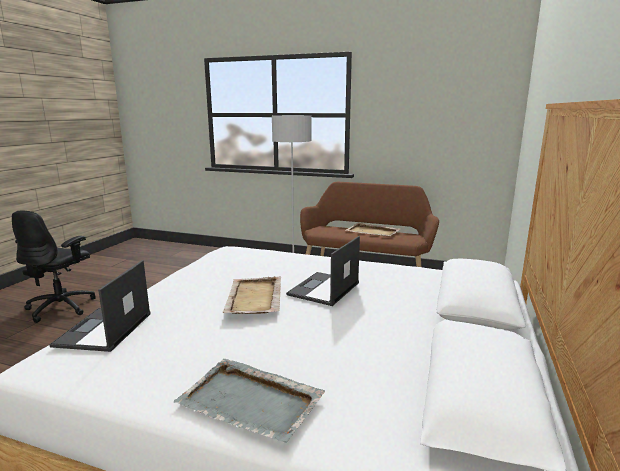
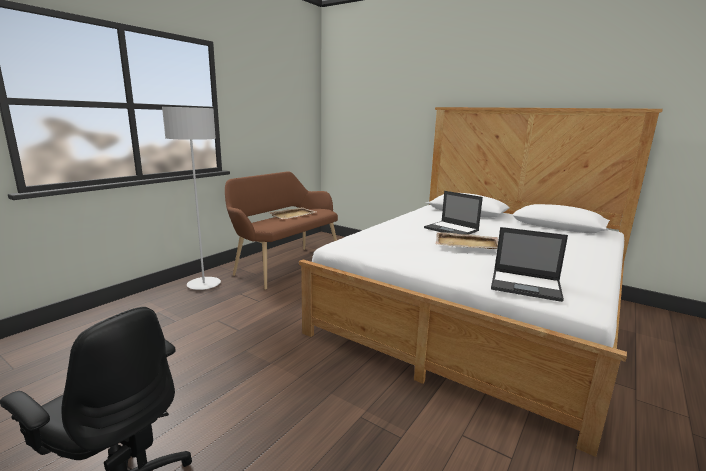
camera: 75 degrees left, 0 degrees up
grey tray [174,359,325,443] -> none

